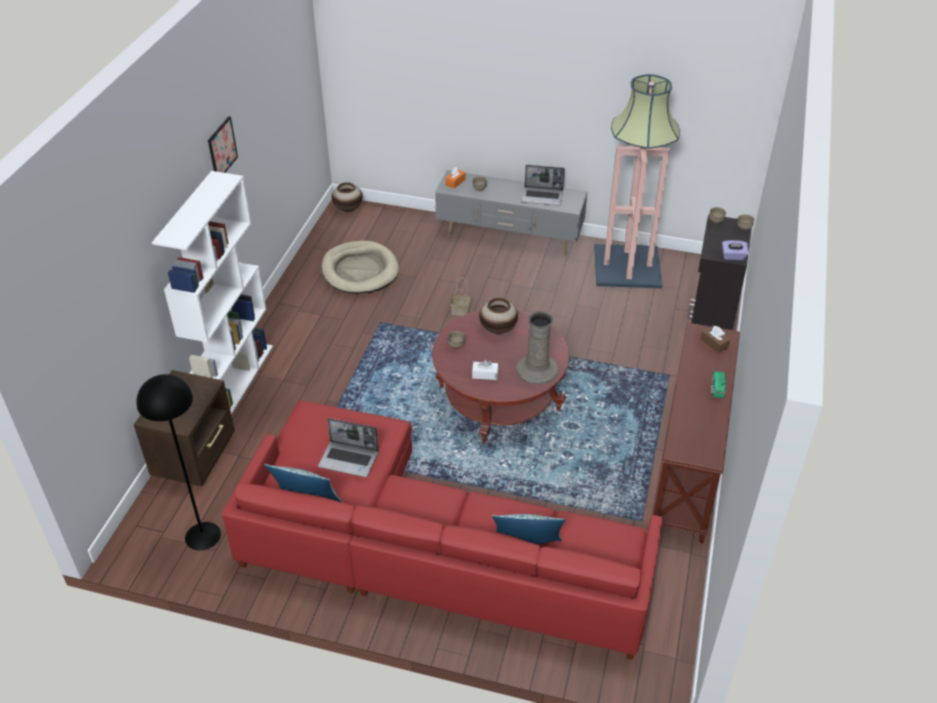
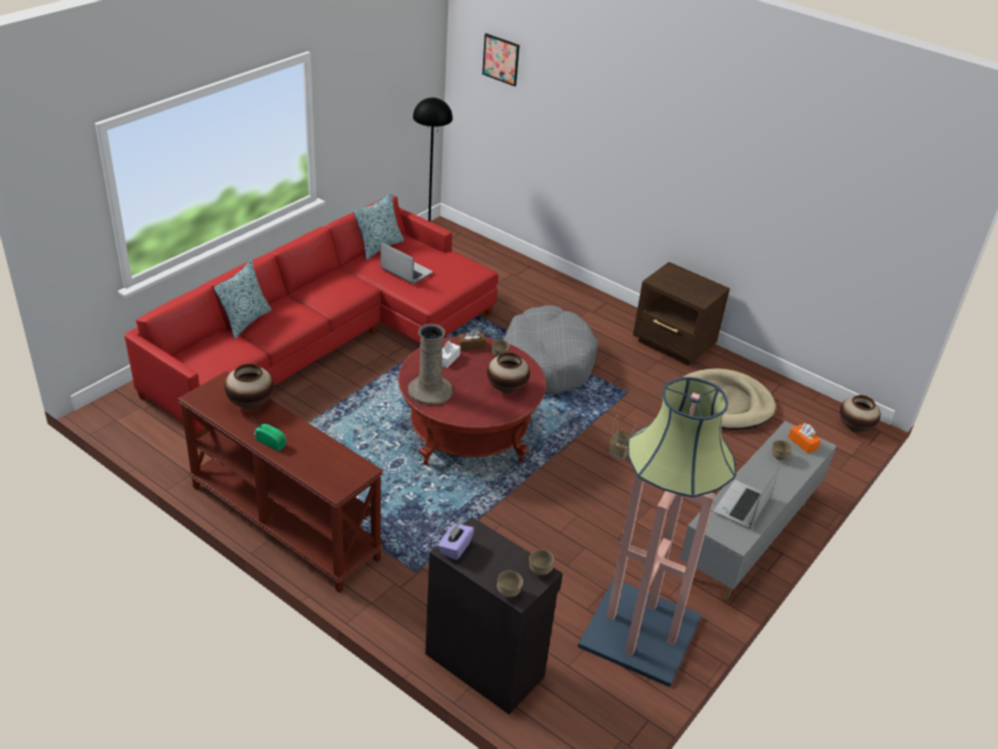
camera: 110 degrees right, 5 degrees down
brown nightstand [134,370,235,487] -> brown nightstand moved to [633,262,730,366]
white bookcase [152,171,273,414] -> none
picture [208,116,238,173] -> picture moved to [482,33,520,86]
laptop [318,418,379,477] -> laptop turned 90 degrees clockwise [381,242,433,284]
brown tissue box [701,326,730,353] -> brown tissue box moved to [458,329,486,351]
none -> vase [224,364,274,409]
none -> grey dog bed [504,305,598,395]

